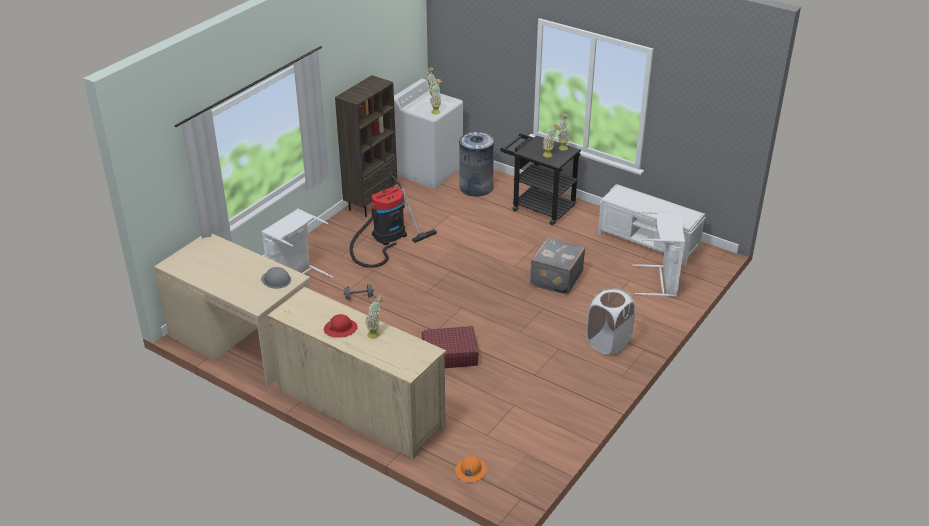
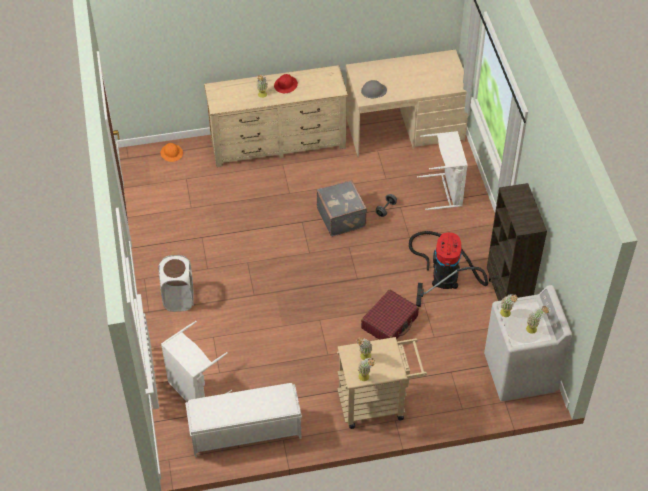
camera: 135 degrees right, 15 degrees up
red suitcase [422,326,479,368] -> red suitcase moved to [361,289,419,340]
grey trash can [459,132,494,197] -> none
black cart [500,133,581,225] -> beige cart [337,337,427,429]
grey suitcase [530,237,585,295] -> grey suitcase moved to [317,180,367,236]

